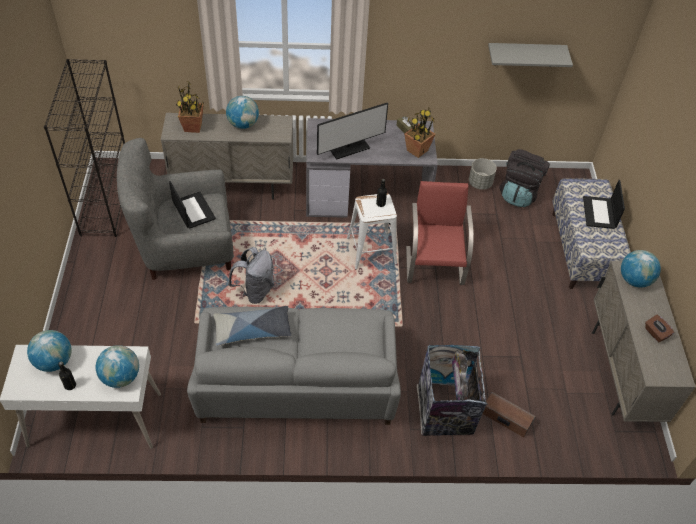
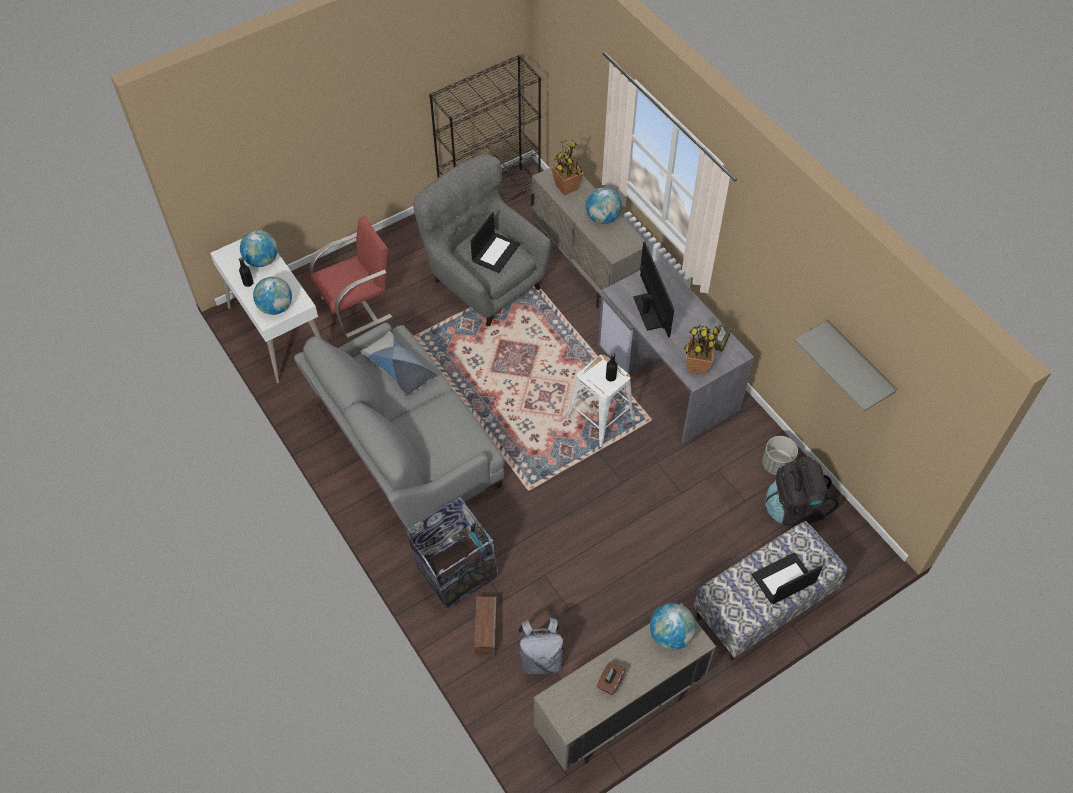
camera: 60 degrees right, 5 degrees up
grey backpack [228,247,274,304] -> grey backpack moved to [516,618,565,675]
monitor [317,102,388,160] -> monitor turned 135 degrees counterclockwise [633,241,674,338]
red chair [406,181,474,285] -> red chair moved to [309,216,392,338]

